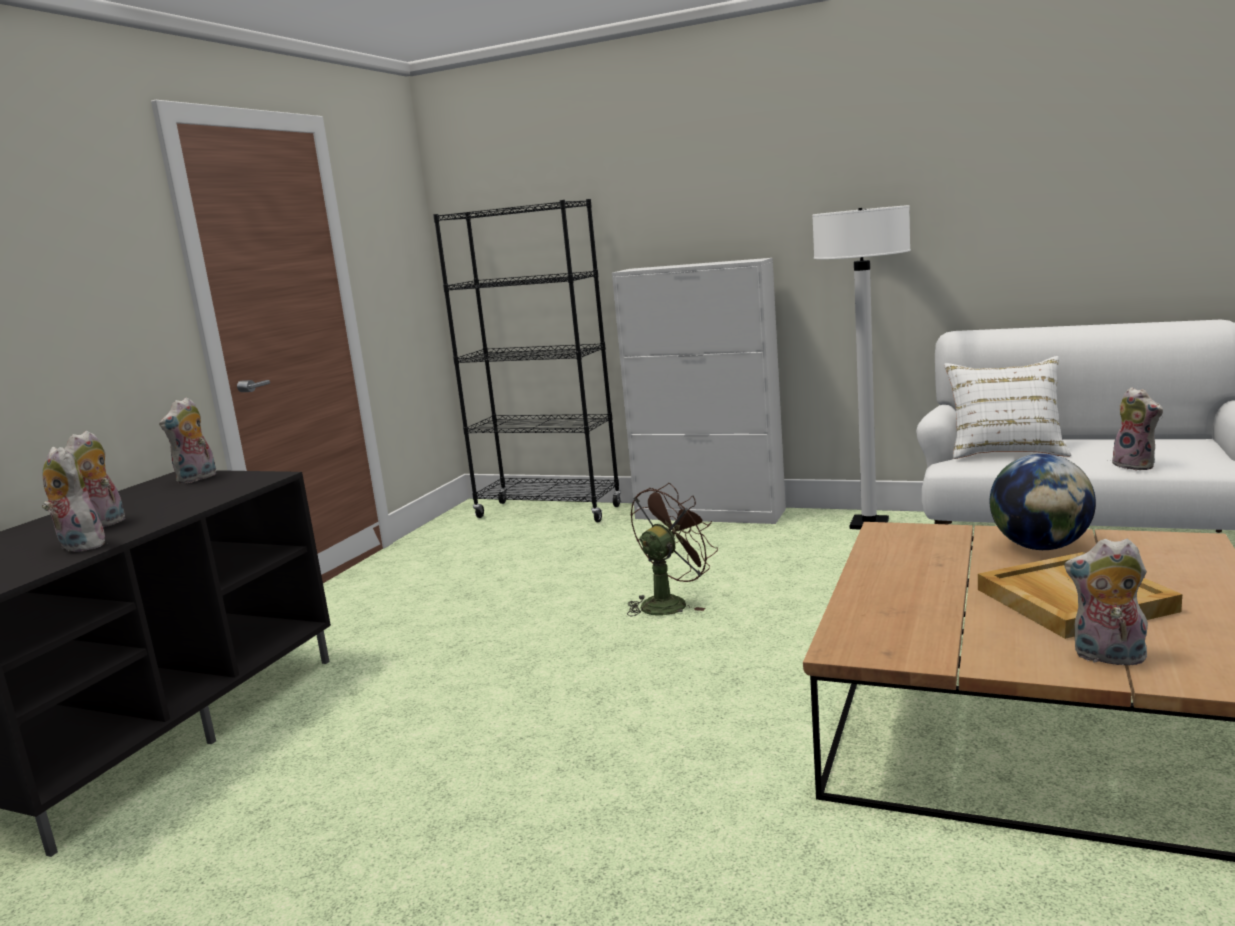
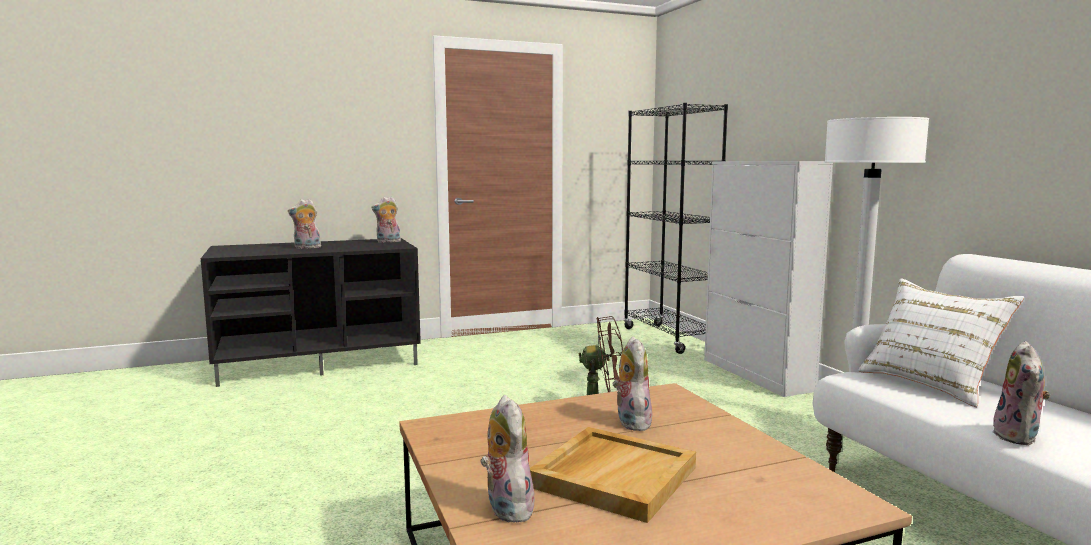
camera: 45 degrees right, 5 degrees down
plush toy [42,447,105,552] -> plush toy moved to [612,336,652,431]
globe [989,454,1096,550] -> none

